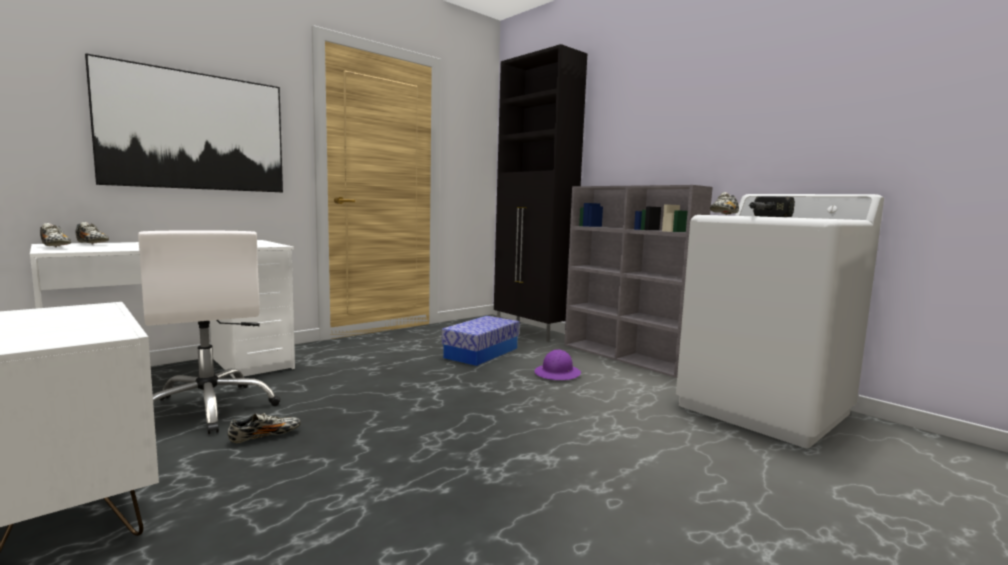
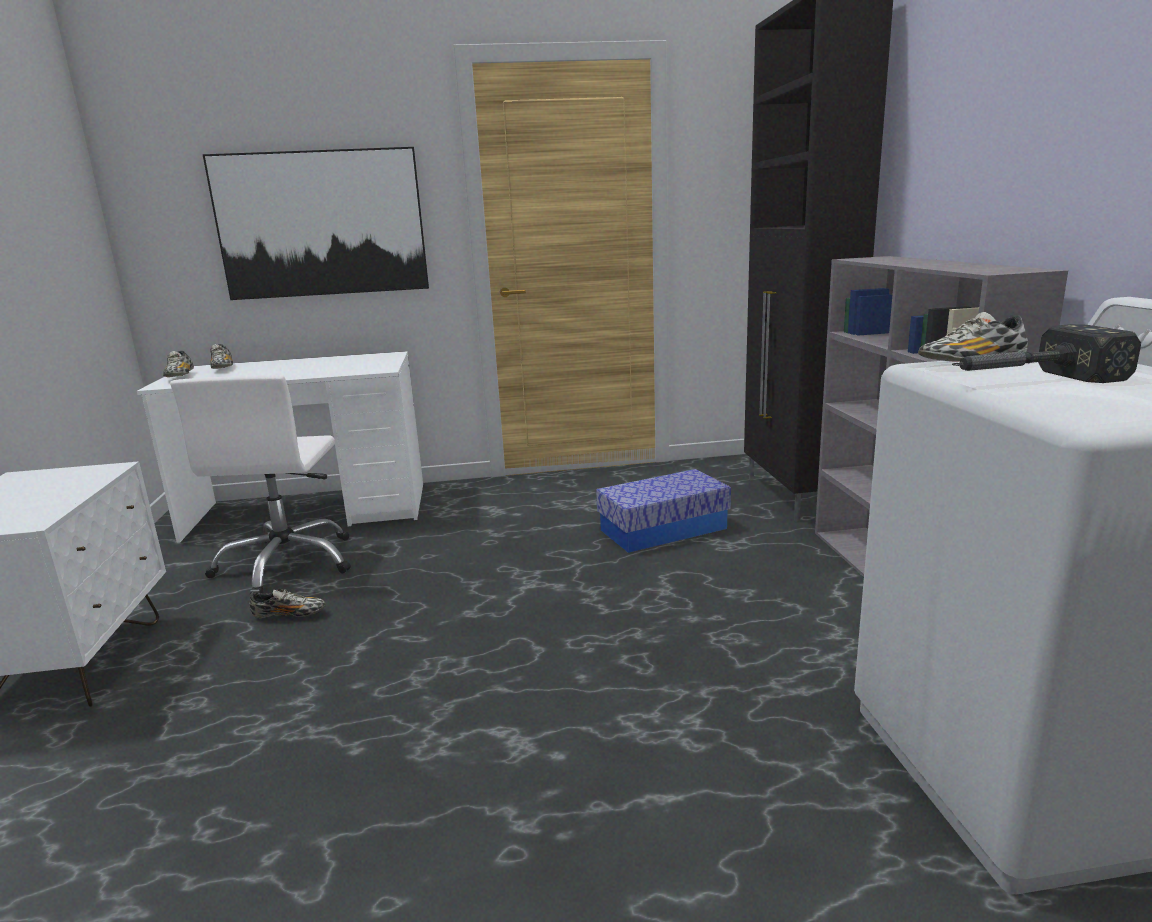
camera: 35 degrees right, 10 degrees up
purple hard hat [535,349,581,380] -> none

